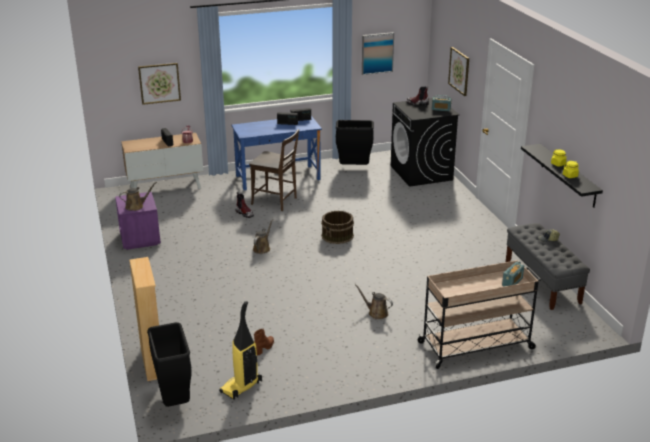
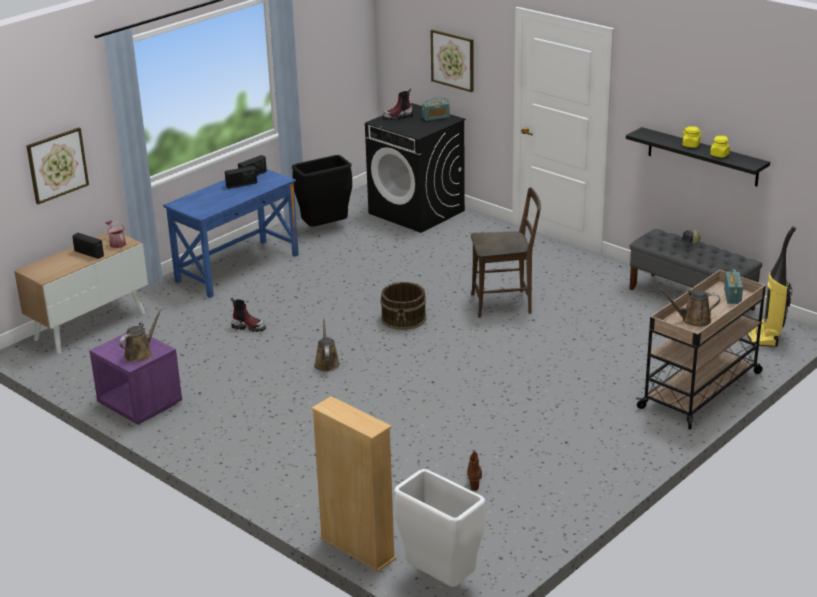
camera: 30 degrees left, 0 degrees up
black trash can [147,322,192,407] -> white trash can [394,469,486,587]
vacuum cleaner [219,301,262,400] -> vacuum cleaner moved to [747,226,796,347]
brown chair [249,129,299,211] -> brown chair moved to [471,187,541,318]
brown watering can [355,284,393,319] -> brown watering can moved to [659,288,720,327]
picture [362,32,394,75] -> none

